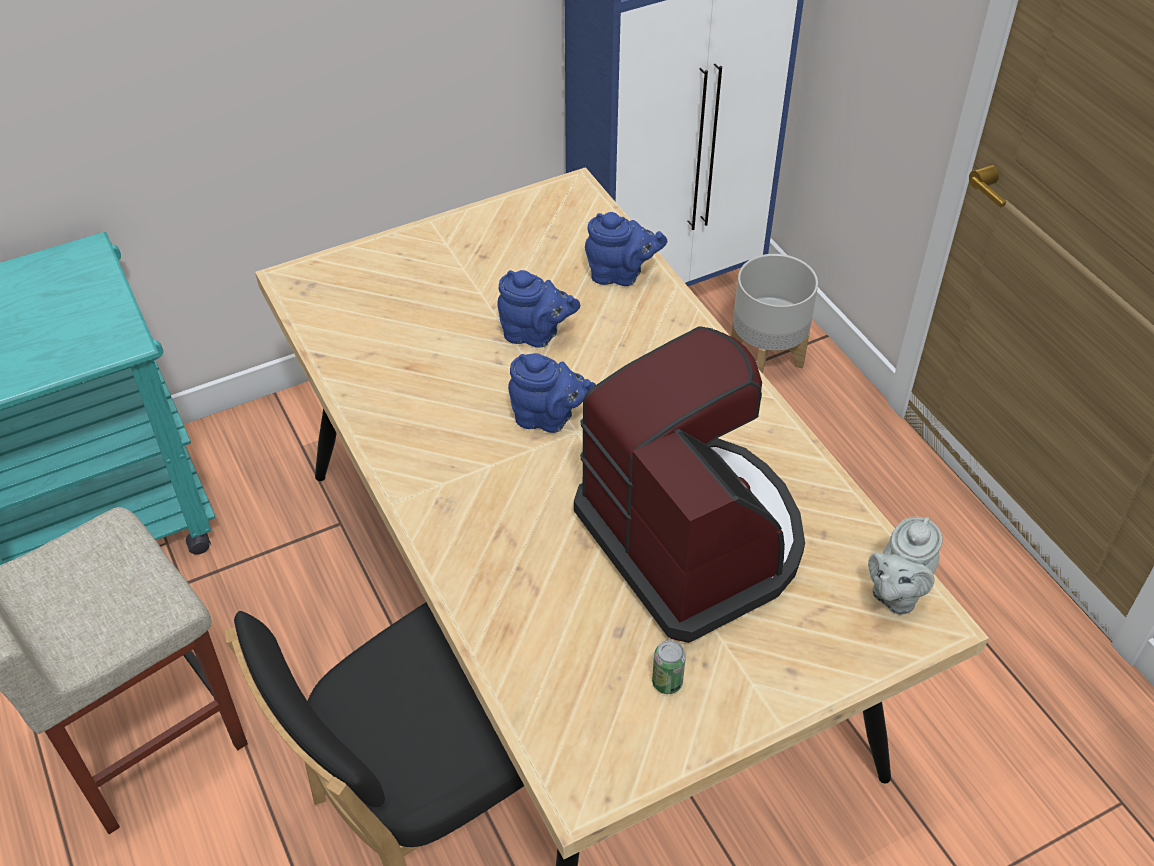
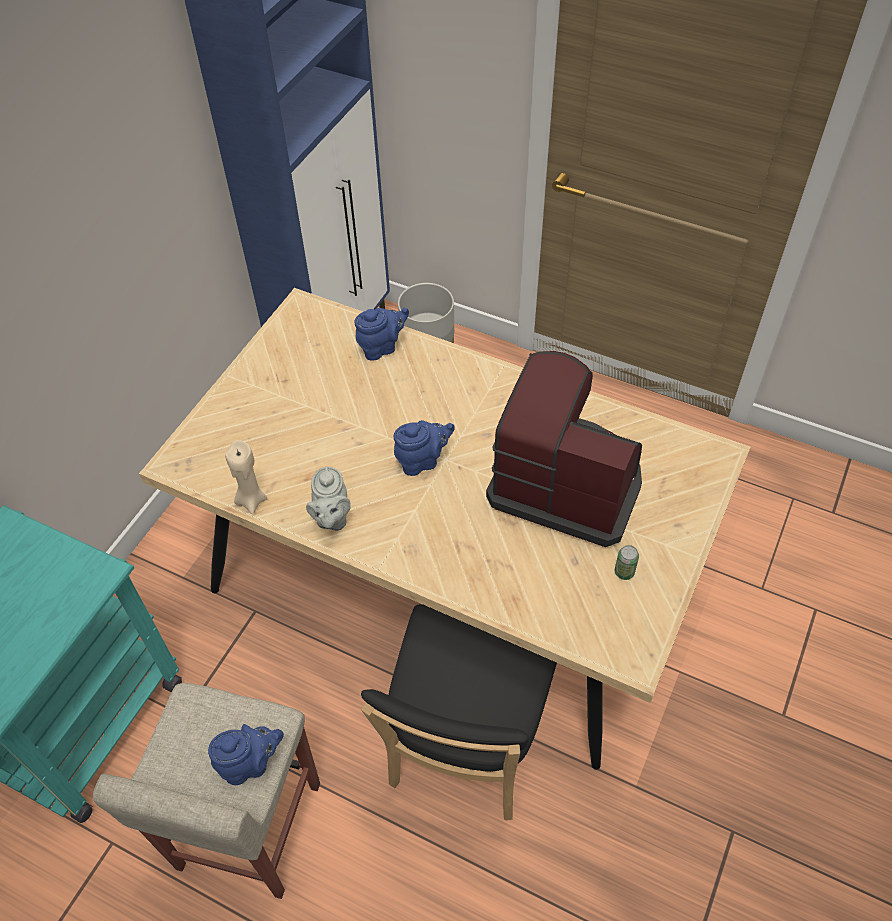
camera: 35 degrees left, 5 degrees up
blue teapot [497,270,580,348] -> blue teapot moved to [208,724,284,785]
grey teapot [868,517,943,615] -> grey teapot moved to [306,466,351,531]
none -> beige candle [225,440,267,514]

